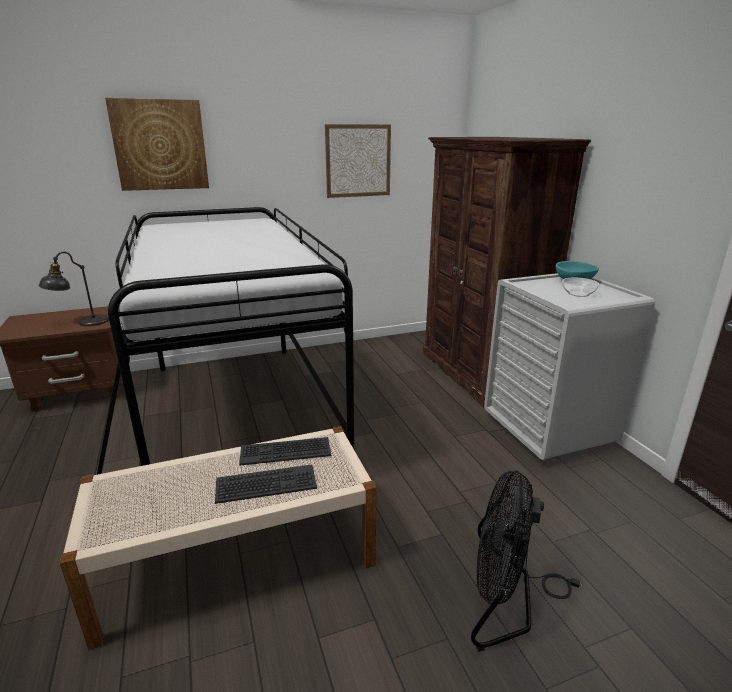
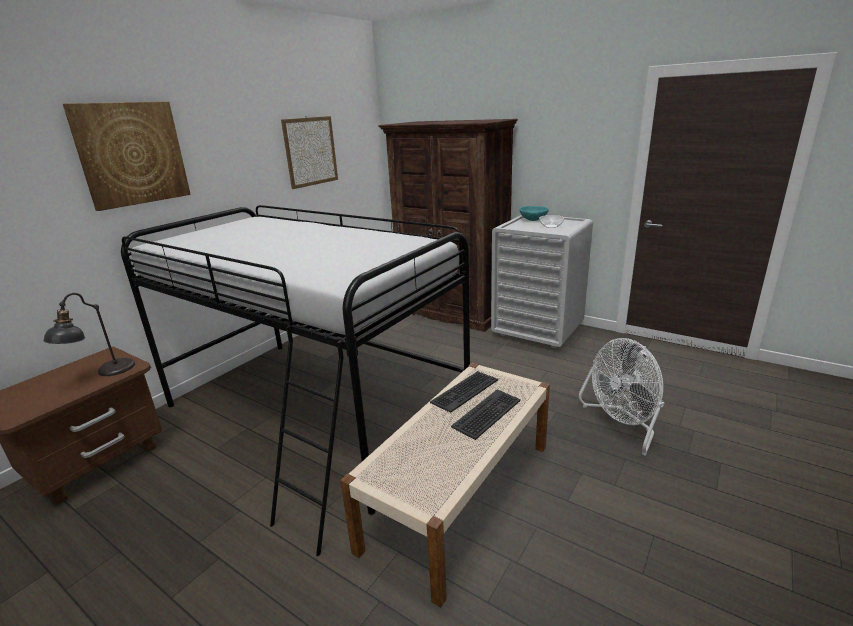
camera: 35 degrees left, 0 degrees up
black fan [471,470,583,652] -> white fan [579,338,665,456]

